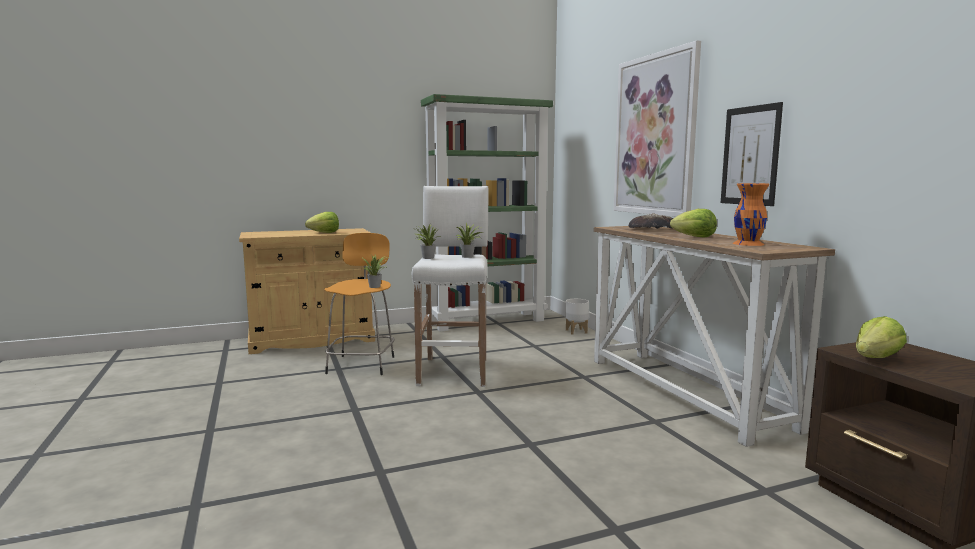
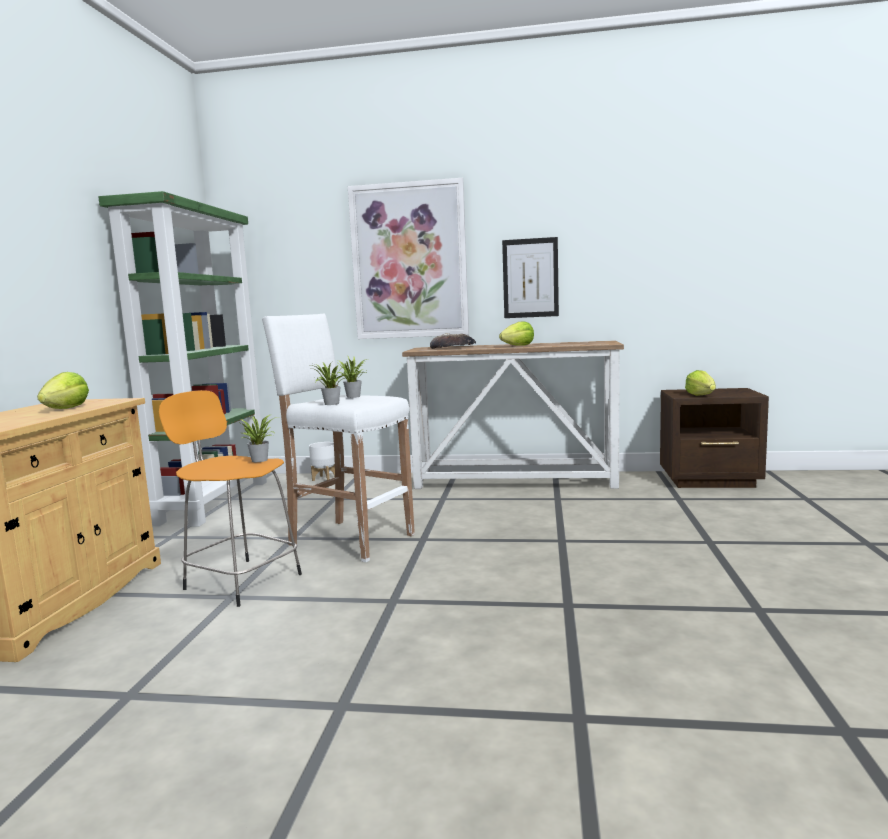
camera: 60 degrees left, 0 degrees up
orange vase [732,183,770,246] -> none

